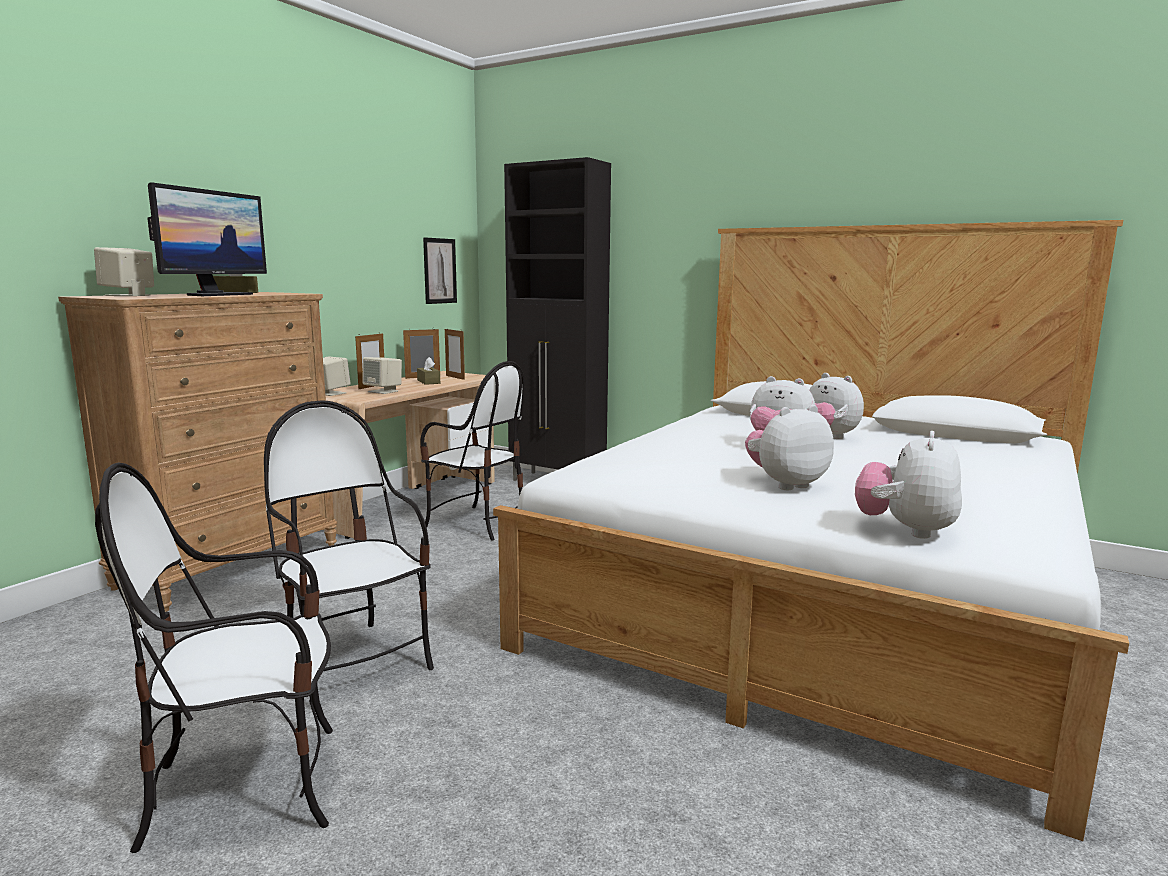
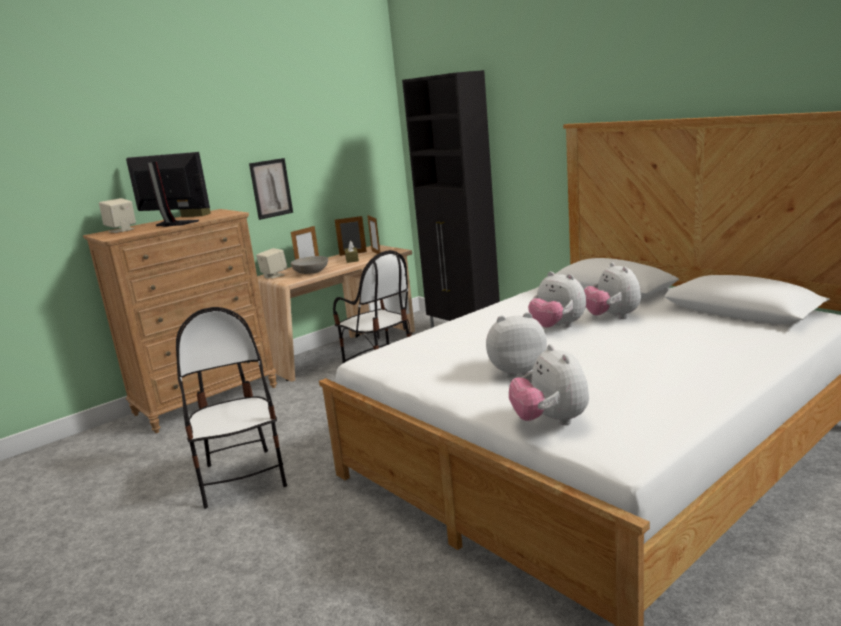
camera: 20 degrees right, 5 degrees up
chair [95,463,333,853] -> none
monitor [147,182,267,296] -> monitor turned 105 degrees counterclockwise [126,152,210,227]
beige speaker [363,357,402,394] -> grey bowl [291,256,328,274]
picture [423,237,457,304] -> picture moved to [249,158,293,220]
plush toy [855,431,962,539] -> plush toy turned 60 degrees counterclockwise [509,344,589,425]

